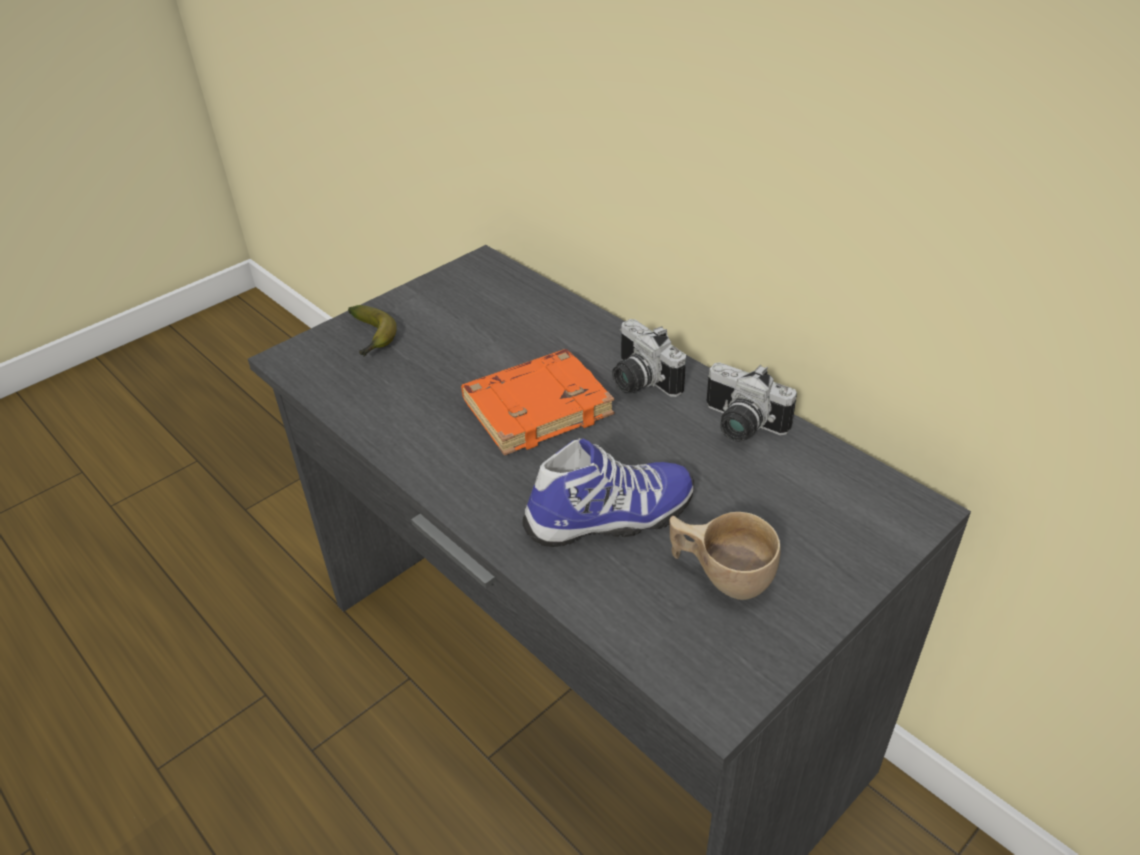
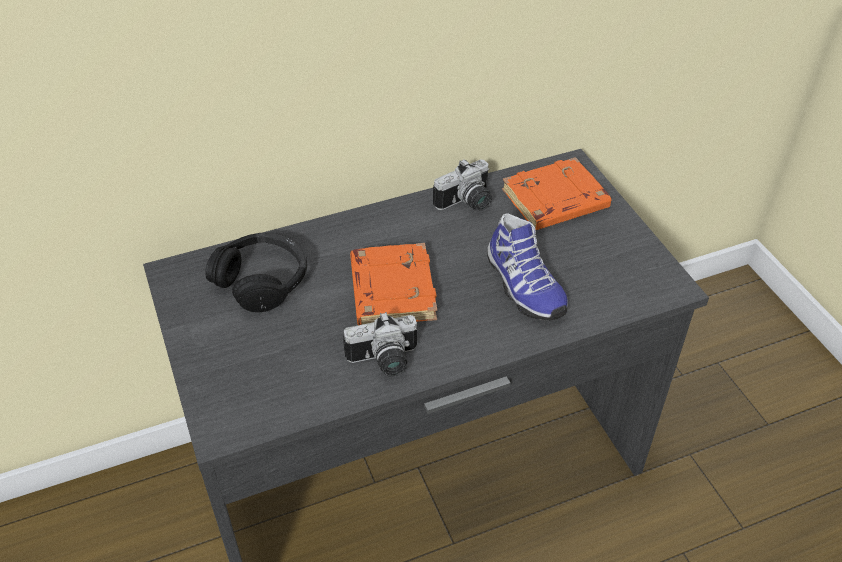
camera: 70 degrees left, 5 degrees up
banana [348,305,397,357] -> none
shoe [522,438,694,547] -> shoe turned 150 degrees clockwise [487,213,568,321]
camera [612,319,686,397] -> camera moved to [343,312,417,377]
beige cup [669,512,781,600] -> none
none -> black headphones [205,232,307,312]
none -> orange book [502,157,611,230]

